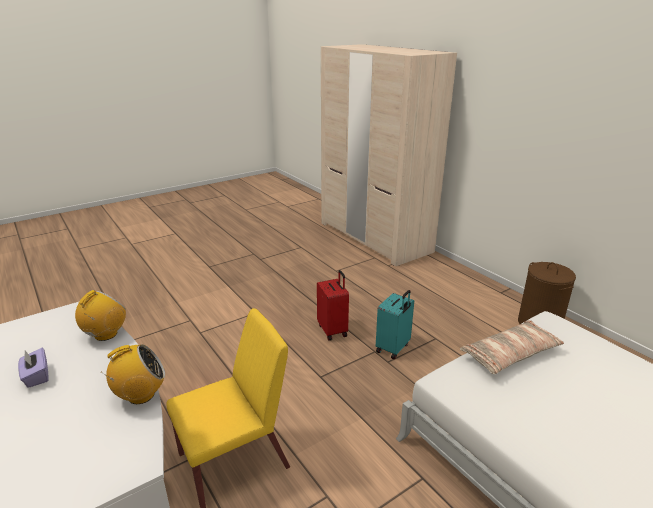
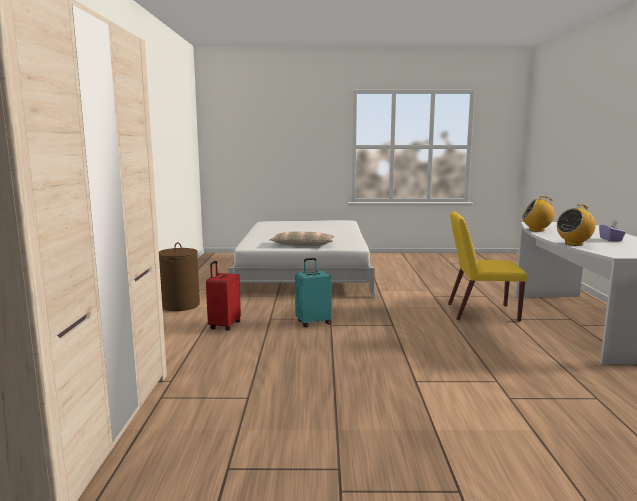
camera: 145 degrees left, 15 degrees down
red suitcase [317,270,349,341] -> red suitcase moved to [206,261,241,331]

